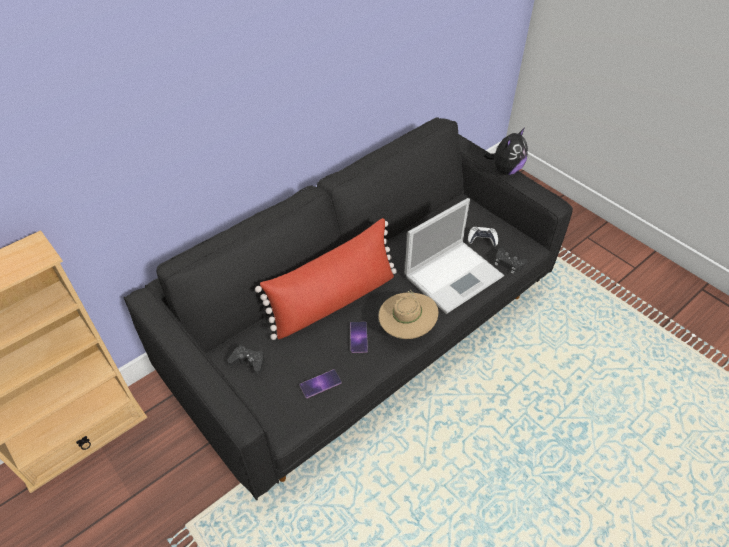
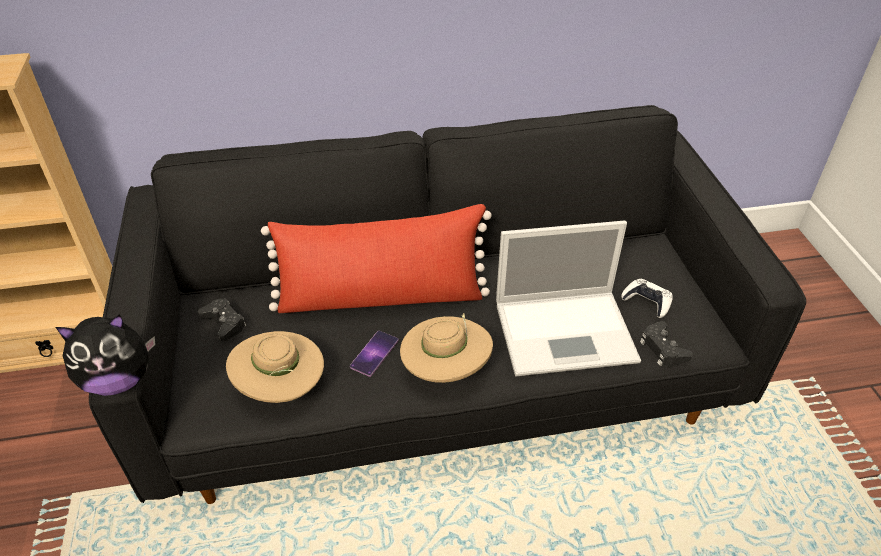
camera: 30 degrees right, 5 degrees down
phone [300,370,342,398] -> beige hat [226,331,324,403]
plush toy [484,127,528,175] -> plush toy moved to [56,314,155,396]

